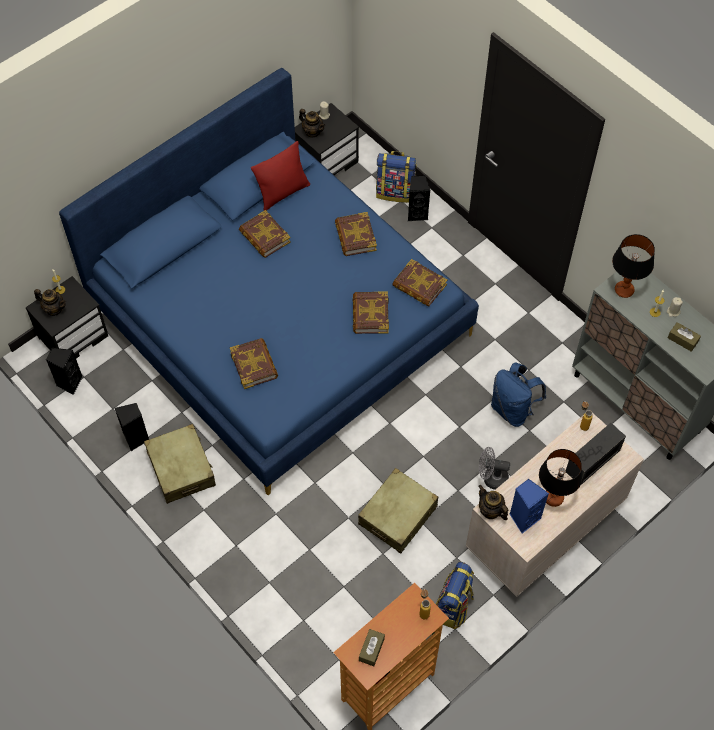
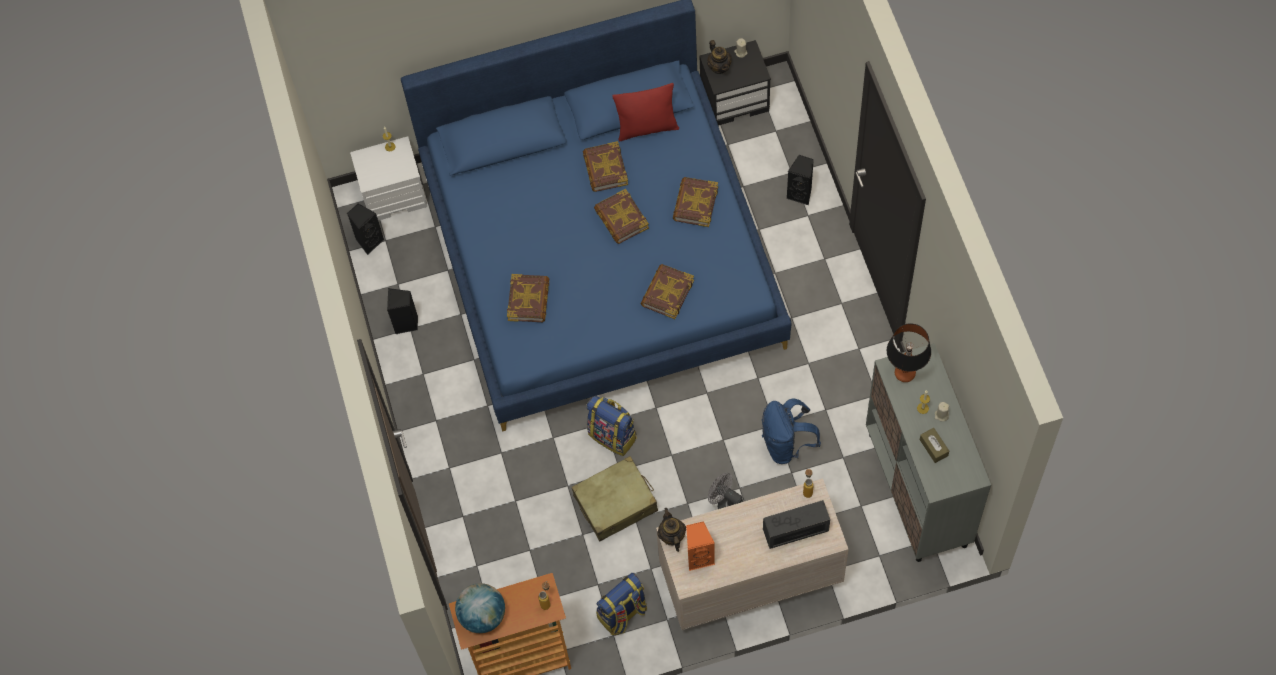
camera: 30 degrees right, 5 degrees up
black nightstand [25,276,108,358] -> white nightstand [350,136,427,221]
teapot [34,289,66,316] -> none
beige suitcase [144,424,216,504] -> none
brown tissue box [359,629,385,666] -> globe [455,583,505,633]
backpack [376,151,417,203] -> backpack moved to [587,396,637,456]
book [392,259,448,306] -> book moved to [594,189,649,244]
blue speaker [510,479,549,534] -> orange speaker [686,521,715,571]
table lamp [539,449,582,507] -> none

